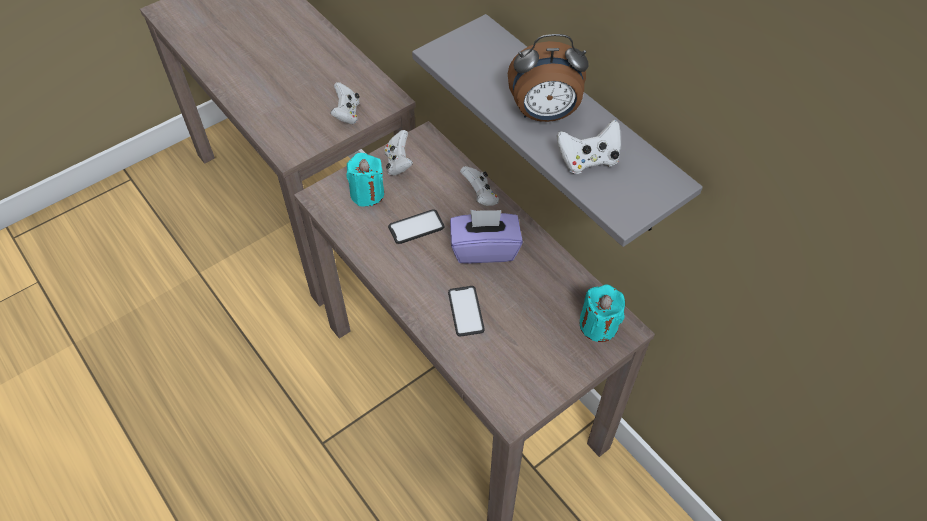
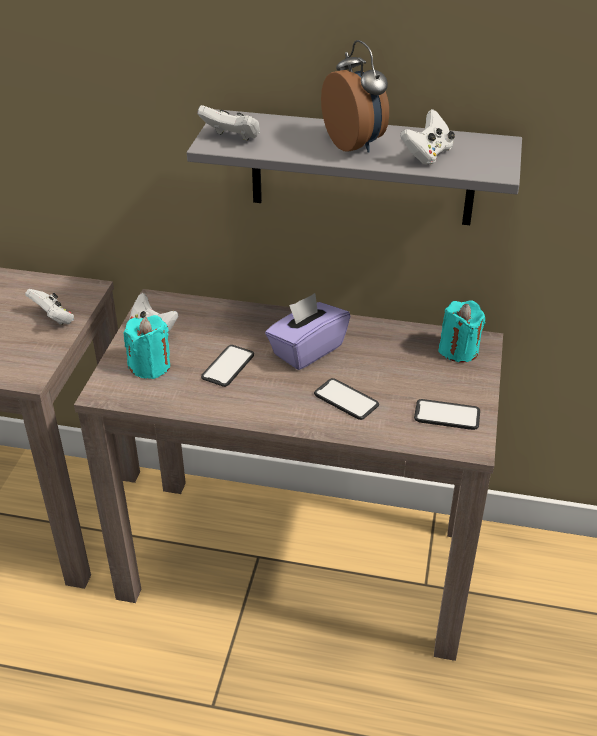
camera: 40 degrees left, 15 degrees down
white game controller [460,166,499,206] -> white game controller moved to [197,105,260,141]
alarm clock [508,34,589,122] -> alarm clock turned 75 degrees counterclockwise [321,40,389,153]
none -> phone [414,399,480,430]

